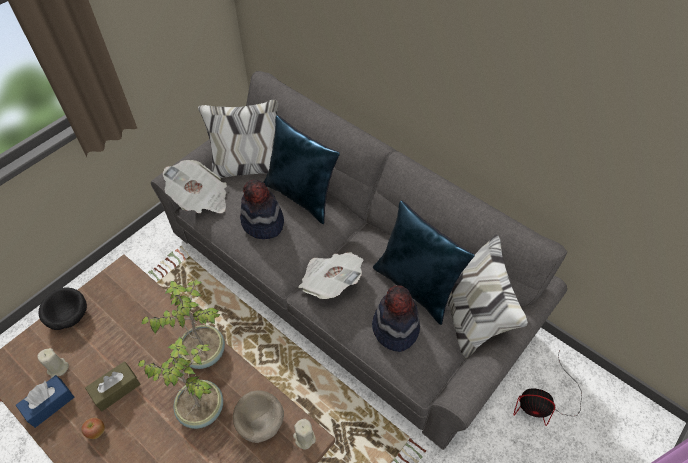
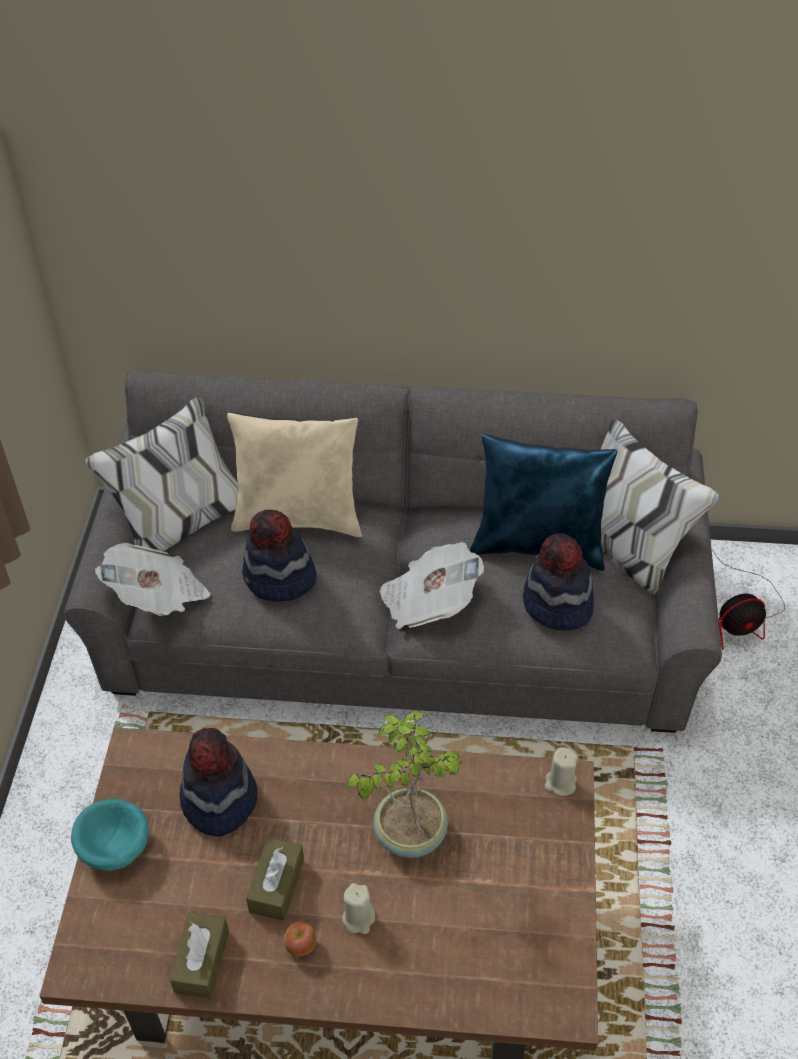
camera: 35 degrees left, 5 degrees down
blue tissue box [16,375,74,428] -> brown tissue box [170,912,229,999]
beige candle [37,348,69,378] -> beige candle moved to [342,883,375,934]
black bowl [39,287,87,330] -> turquoise bowl [71,799,148,871]
potted plant [141,279,225,369] -> none
beige bowl [233,390,284,443] -> none
blue pillow [263,115,340,224] -> beige pillow [227,412,362,537]
none -> hat [179,728,258,837]

